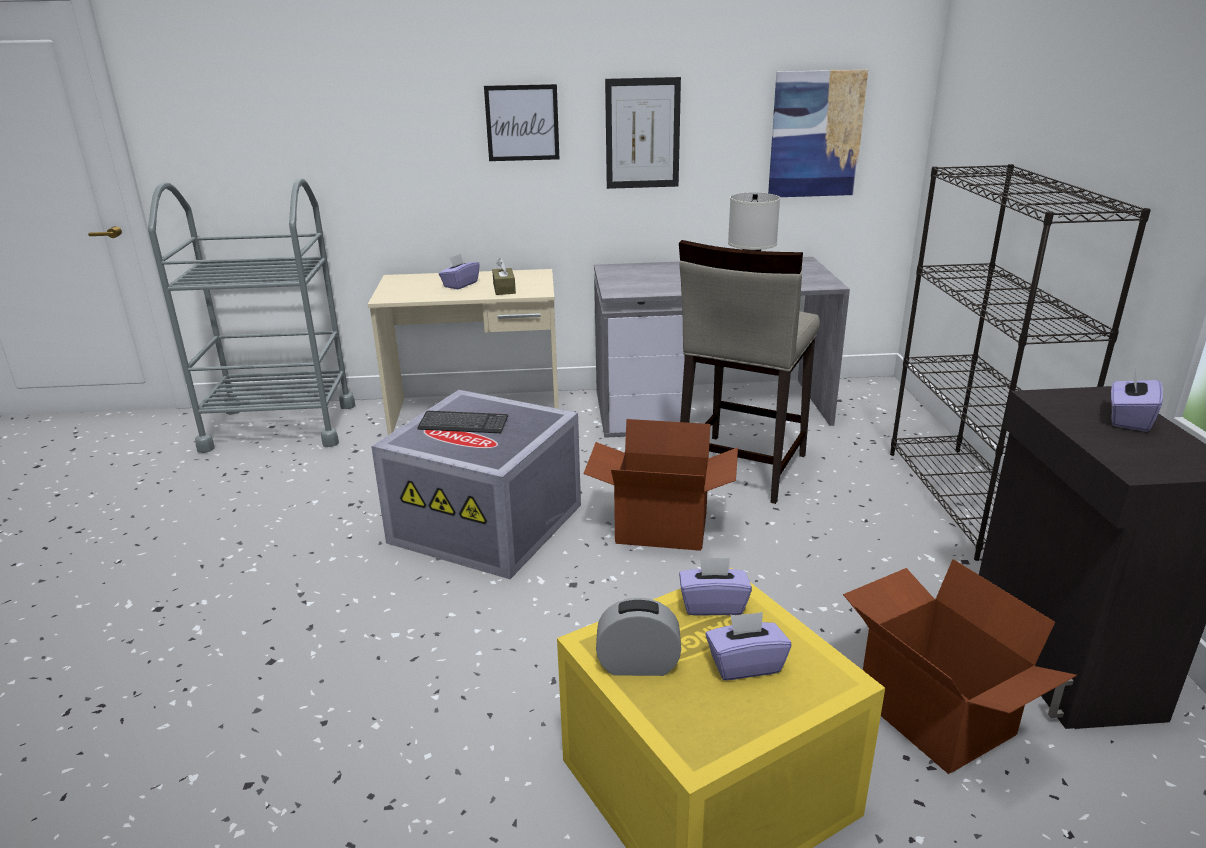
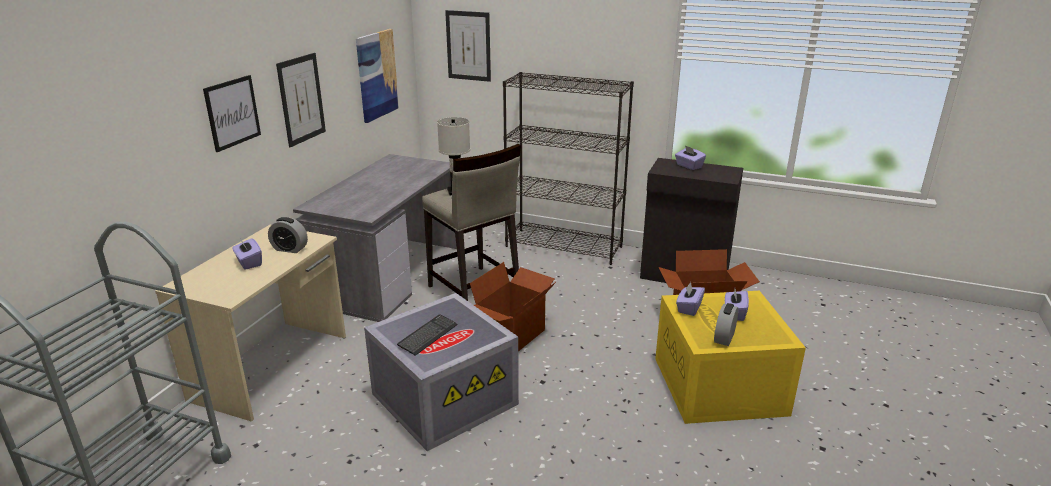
camera: 65 degrees left, 0 degrees up
brown tissue box [492,258,516,295] -> alarm clock [268,217,308,253]
none -> picture [445,10,491,82]

